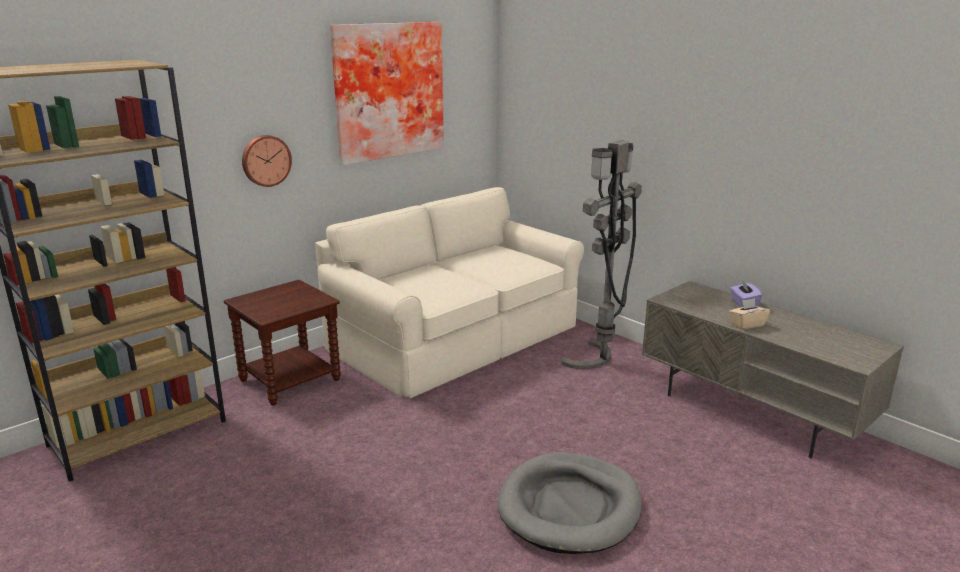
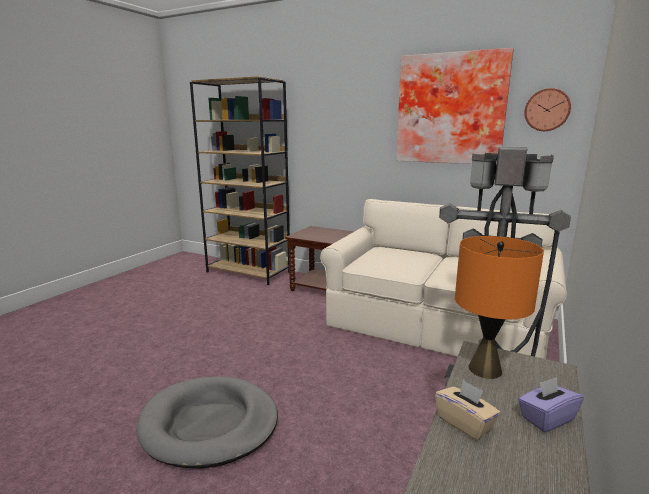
camera: 70 degrees right, 5 degrees down
wall clock [242,135,292,187] -> wall clock moved to [524,88,571,131]
none -> orange table lamp [455,236,544,379]

